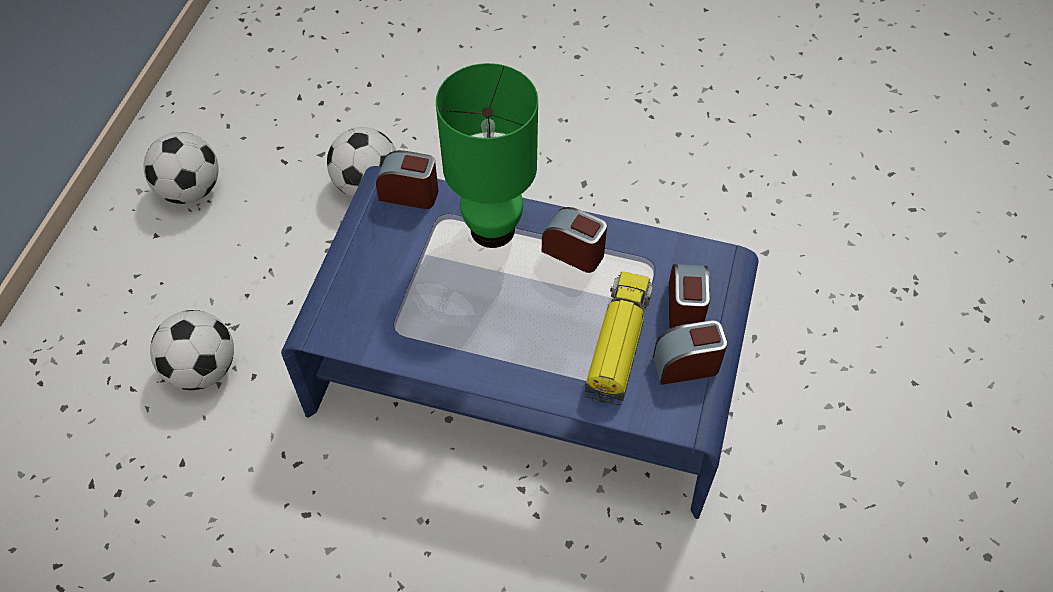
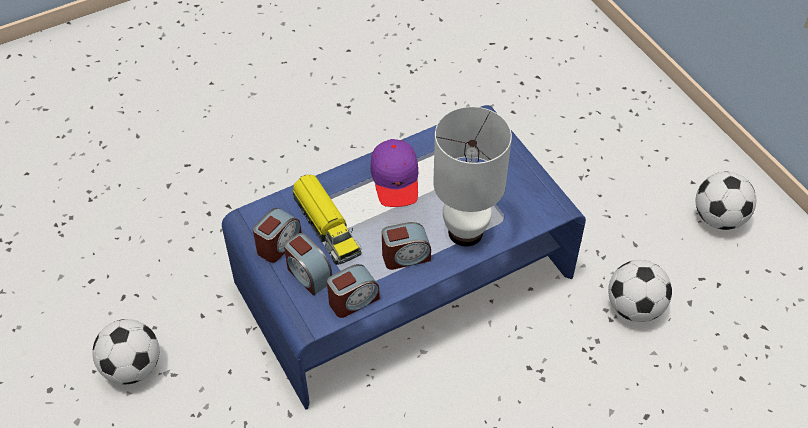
camera: 135 degrees right, 5 degrees down
football [150,310,234,390] -> football moved to [92,319,159,384]
alarm clock [376,150,439,209] -> alarm clock moved to [327,264,380,318]
green table lamp [436,63,538,248] -> white table lamp [433,107,512,247]
none -> purple cap [370,139,418,207]

